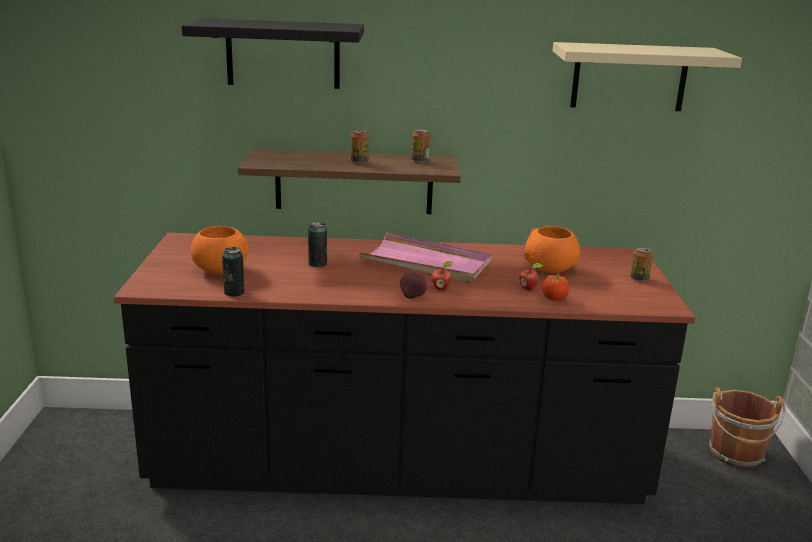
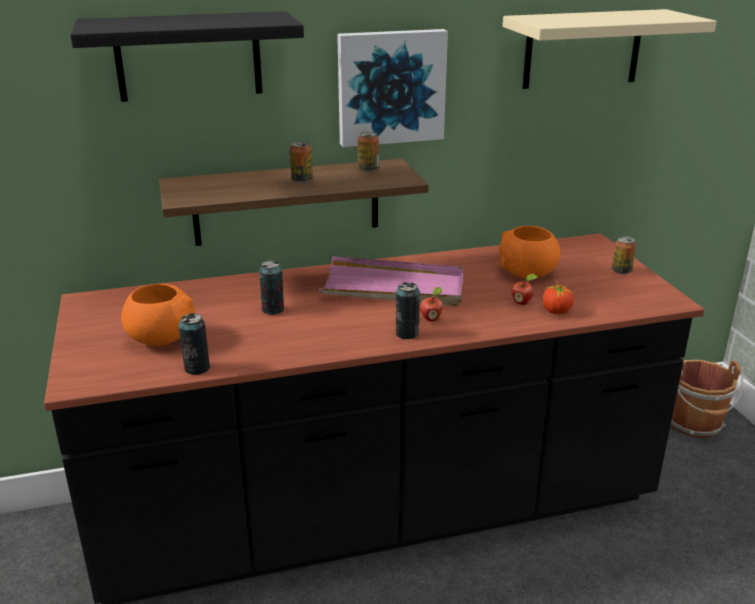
camera: 15 degrees left, 5 degrees up
apple [400,271,428,299] -> can [396,282,420,340]
none -> picture [337,29,448,147]

